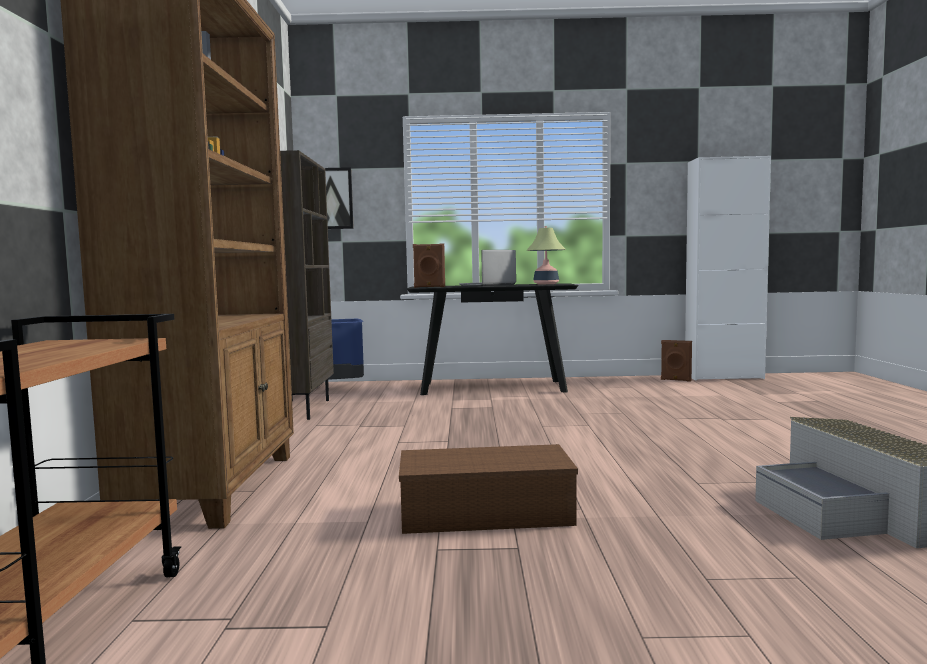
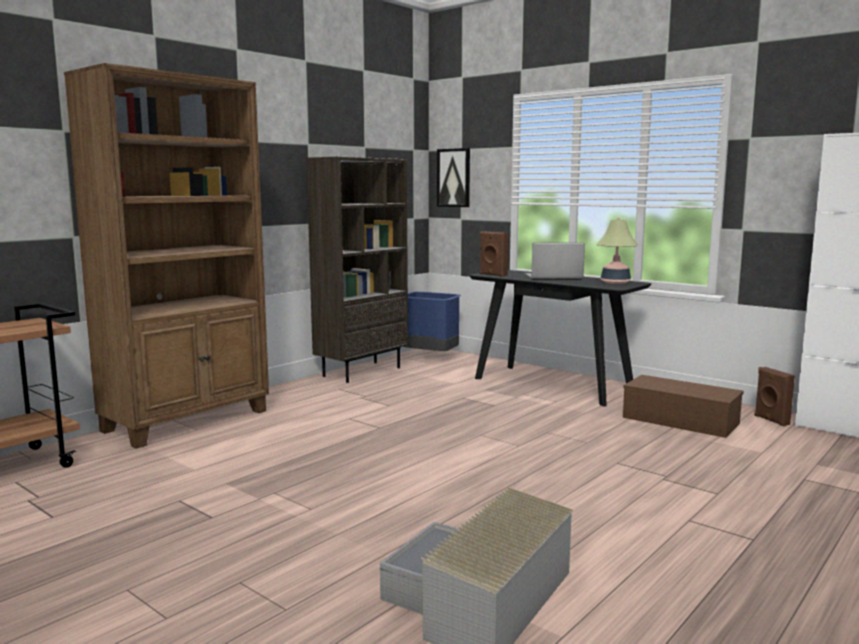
camera: 40 degrees right, 5 degrees up
brown storage box [399,444,578,534] -> brown storage box moved to [623,375,744,438]

